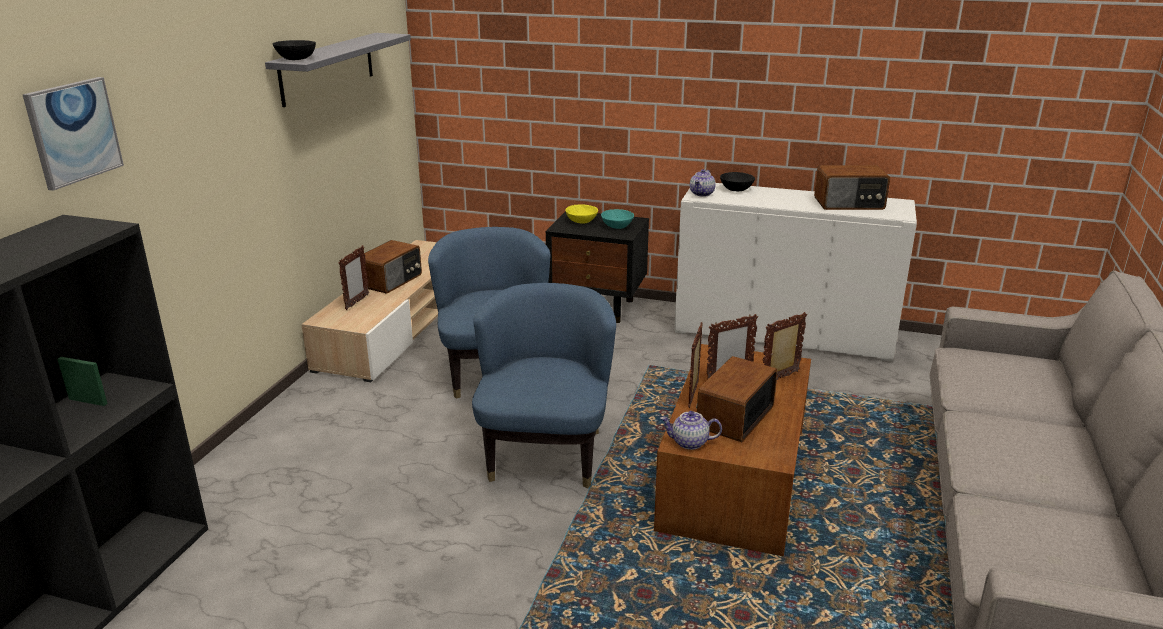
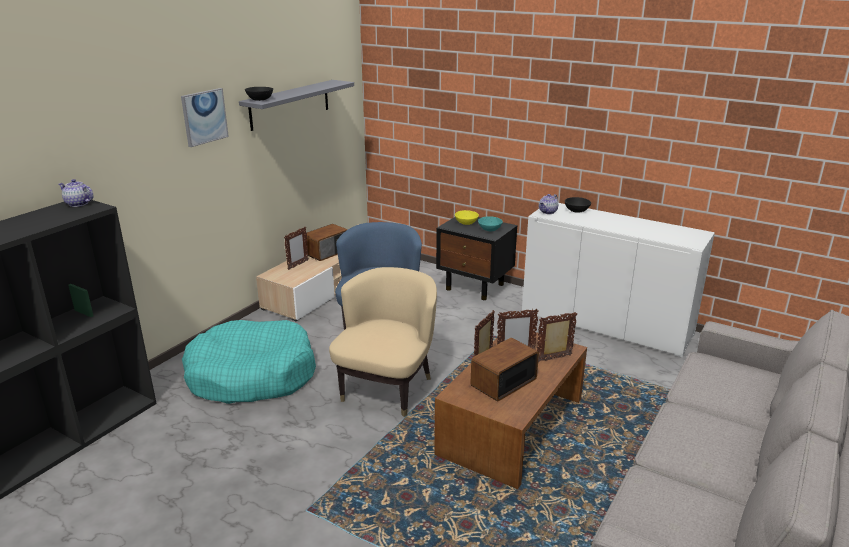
camera: 15 degrees right, 0 degrees up
picture [23,77,124,191] -> picture moved to [181,88,229,147]
blue armchair [472,283,616,488] -> beige armchair [329,267,437,417]
teapot [660,411,722,450] -> teapot moved to [58,179,94,207]
radio [814,165,890,210] -> none
none -> turquoise dog bed [182,320,316,404]

